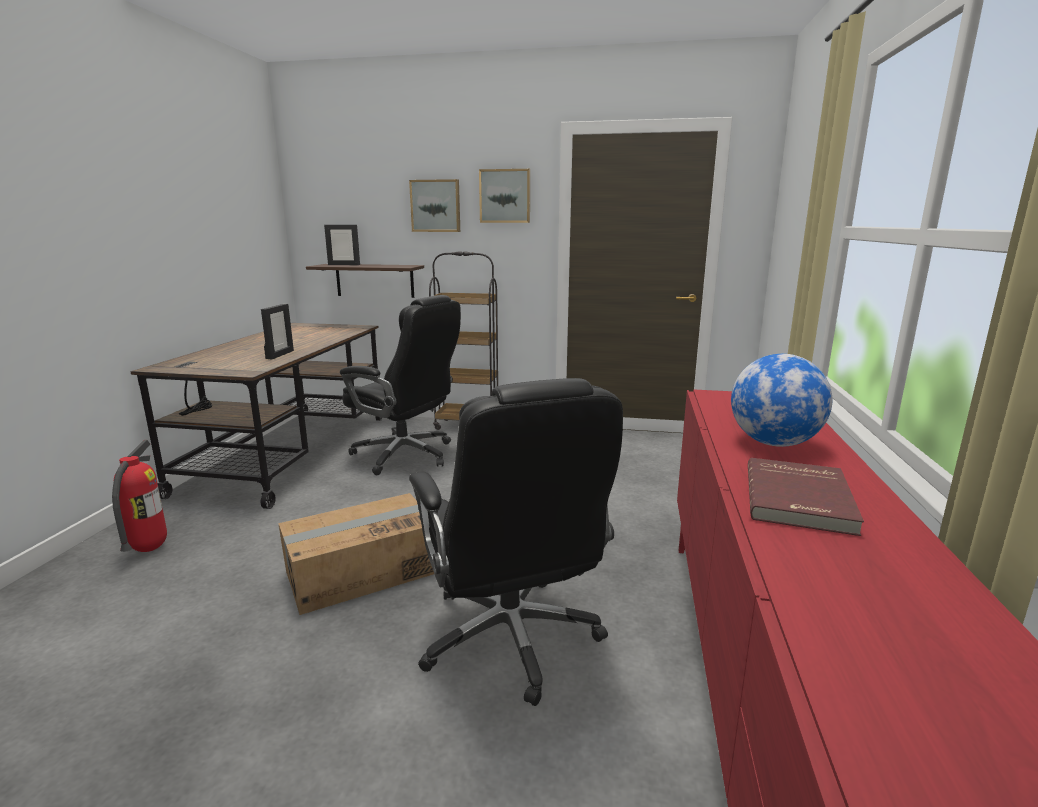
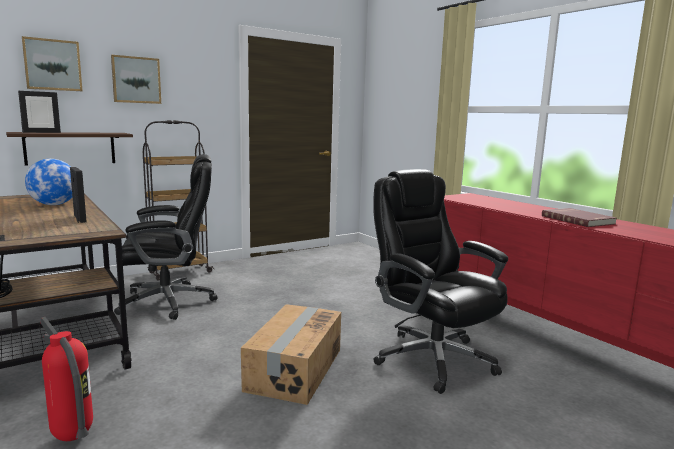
camera: 45 degrees left, 5 degrees down
black office chair [409,378,623,706] -> black office chair turned 150 degrees counterclockwise [373,169,508,394]
picture [479,169,530,223] -> picture moved to [22,36,82,91]
globe [731,354,832,447] -> globe moved to [25,159,72,205]

